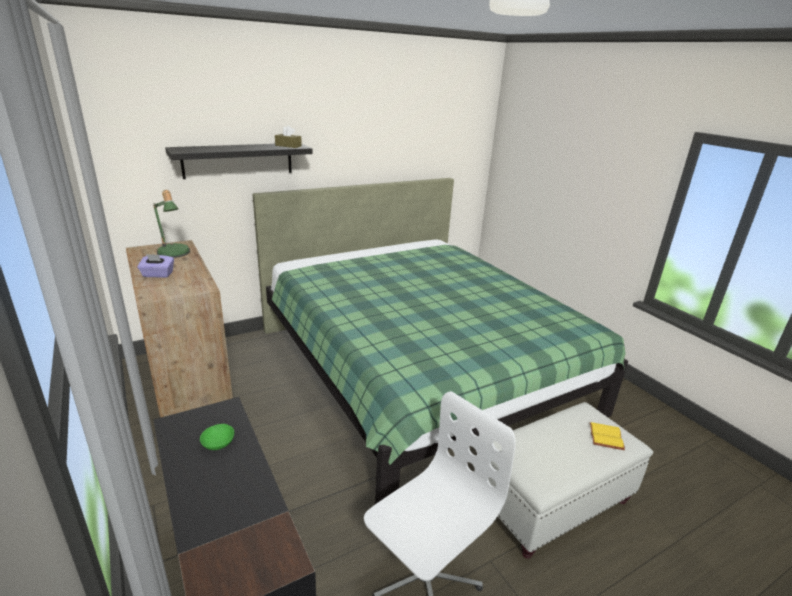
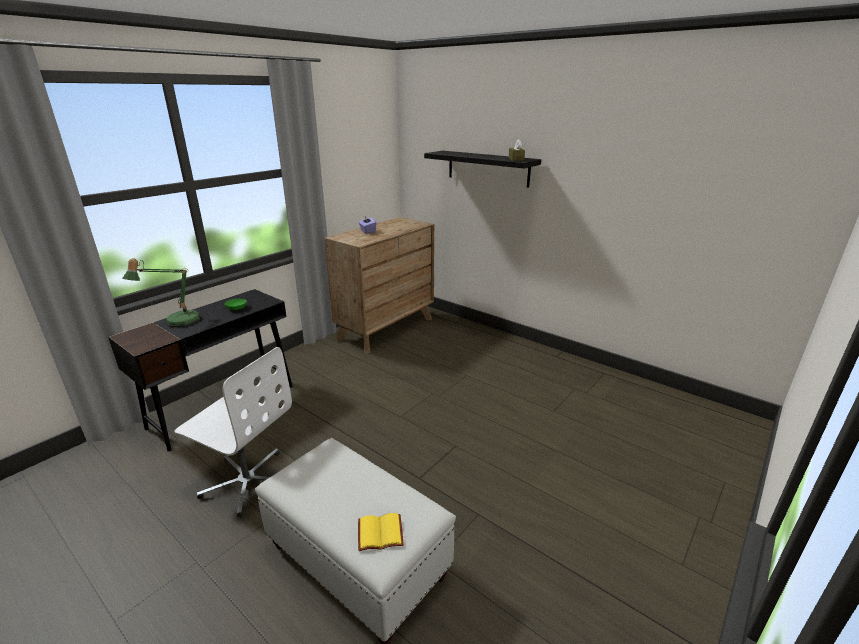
camera: 70 degrees right, 0 degrees up
table lamp [153,190,190,258] -> table lamp moved to [122,258,201,327]
green bed [253,178,628,504] -> none

